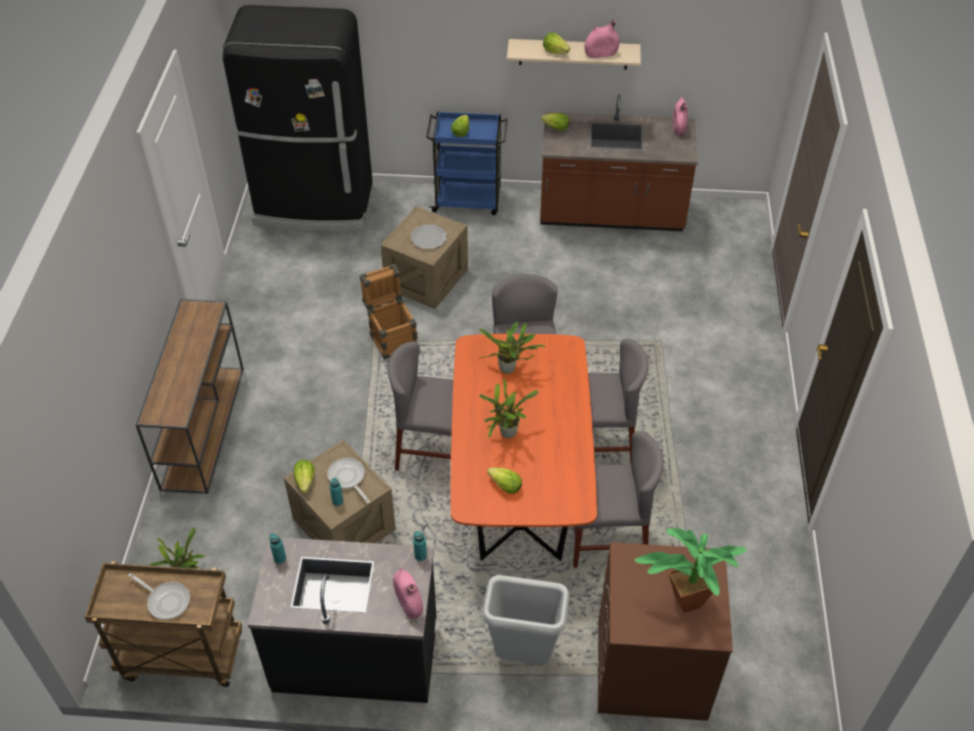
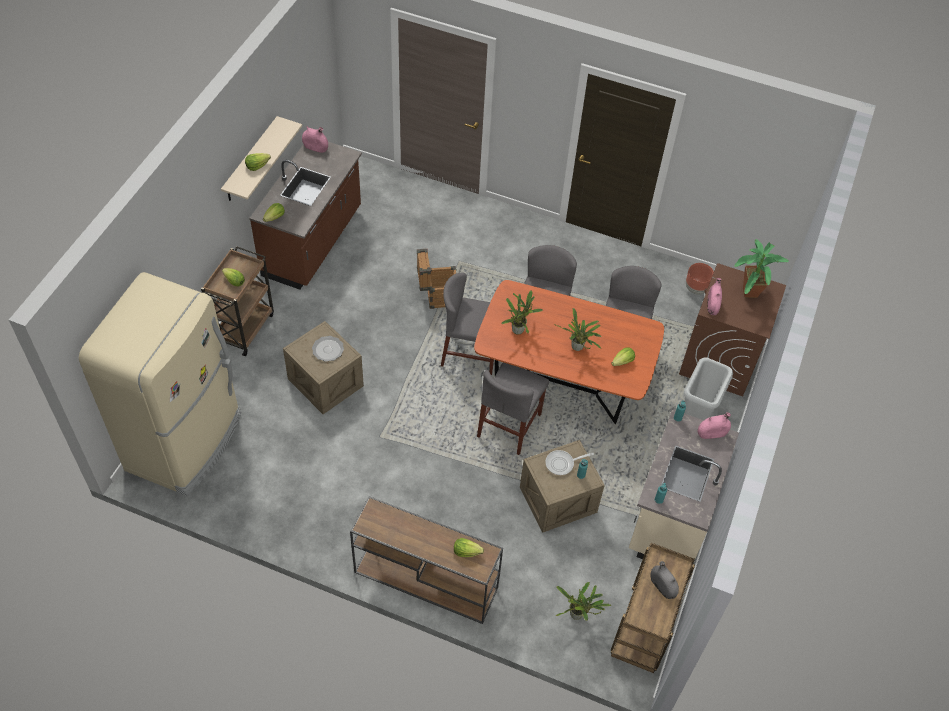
camera: 75 degrees left, 5 degrees up
frying pan [128,573,190,620] -> grey vase [650,561,679,599]
black fridge [223,5,373,232] -> beige fridge [79,272,241,496]
black counter [248,537,437,703] -> beige counter [629,409,739,561]
lettuce [294,460,315,493] -> lettuce moved to [454,538,484,557]
crate [360,264,418,359] -> crate moved to [417,249,456,309]
blue cart [426,111,507,215] -> brown cart [201,246,274,356]
pink vase [584,19,620,58] -> pink vase moved to [707,278,722,315]
none -> brown planter [686,263,714,295]

